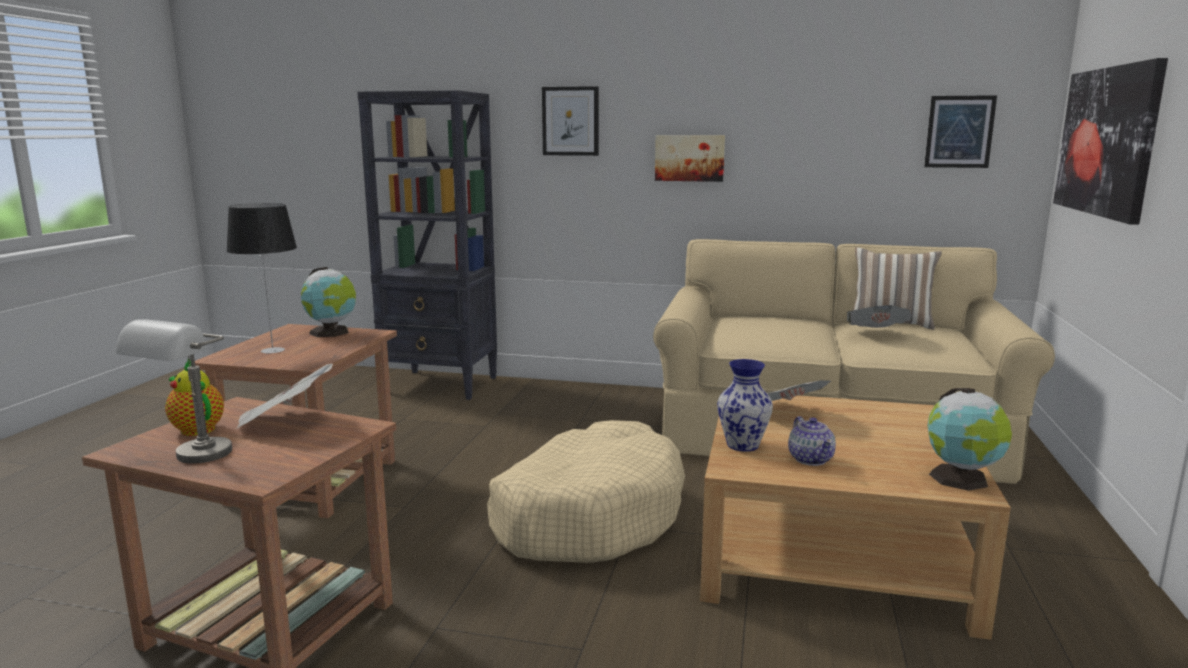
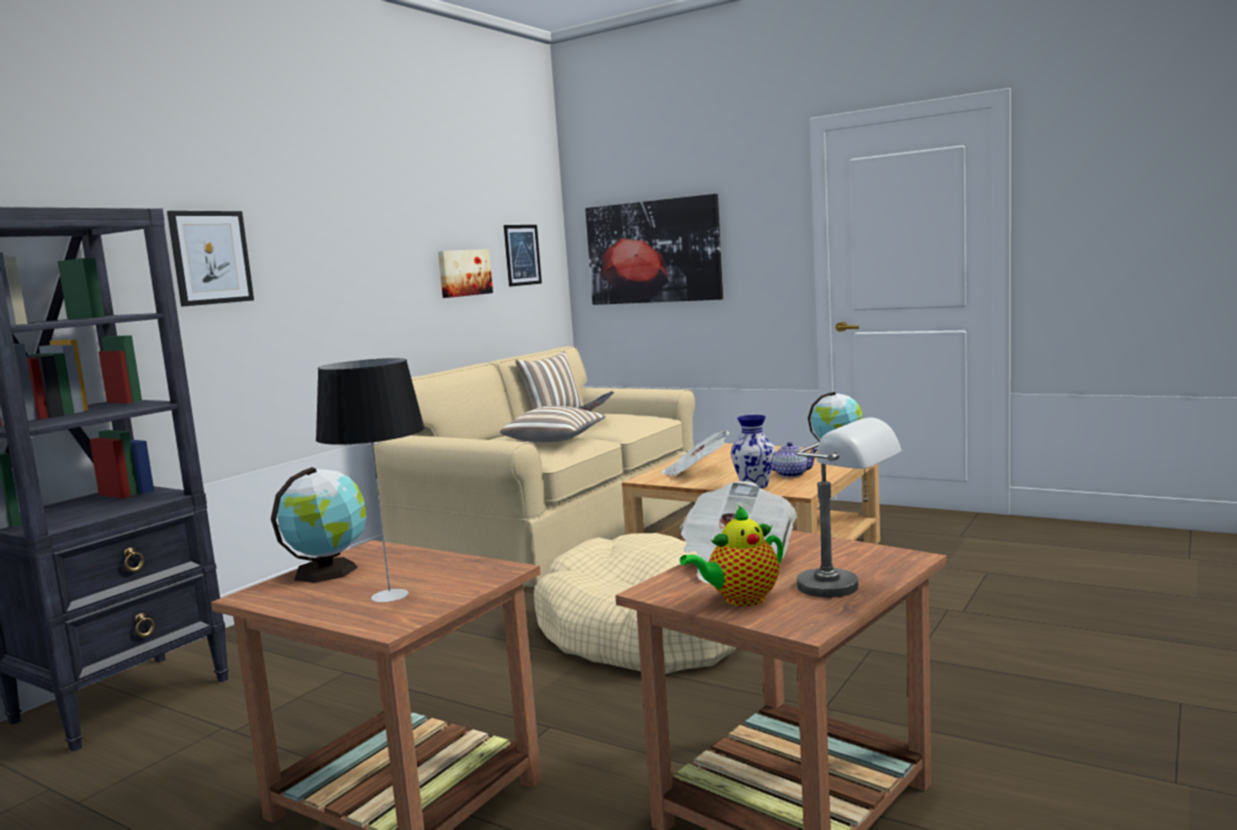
camera: 70 degrees left, 5 degrees down
picture [655,135,725,182] -> picture moved to [438,249,493,298]
none -> pillow [500,406,606,442]

